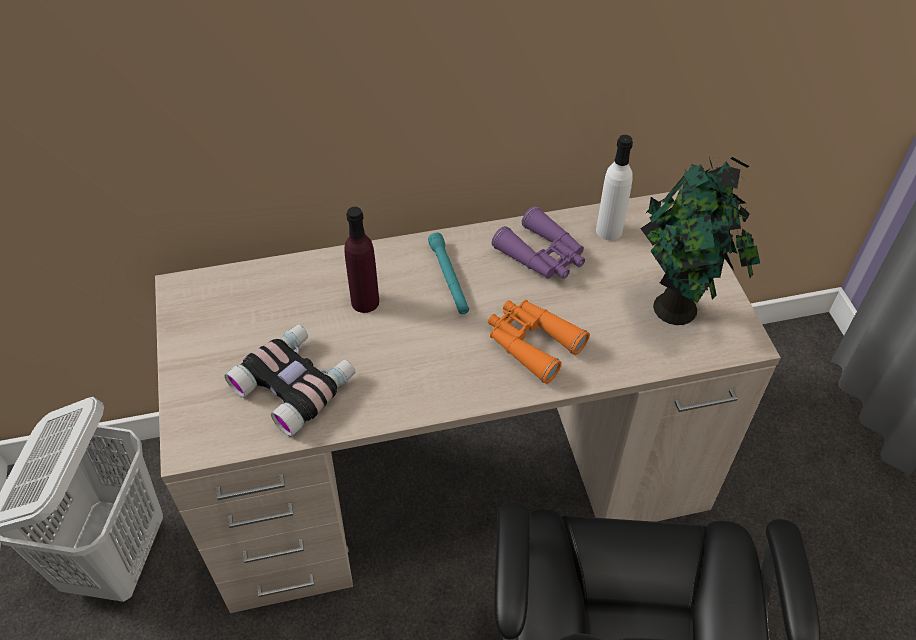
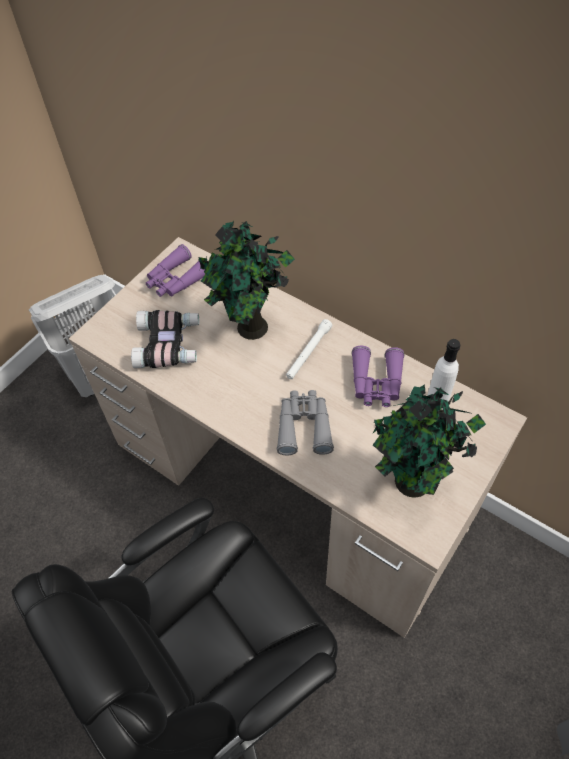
camera: 50 degrees right, 5 degrees up
purple bottle [344,207,379,313] -> potted plant [198,221,295,340]
turquoise flashlight [428,233,469,314] -> white flashlight [286,319,332,379]
orange binoculars [488,300,590,384] -> grey binoculars [277,390,334,455]
none -> purple binoculars [146,244,205,297]

